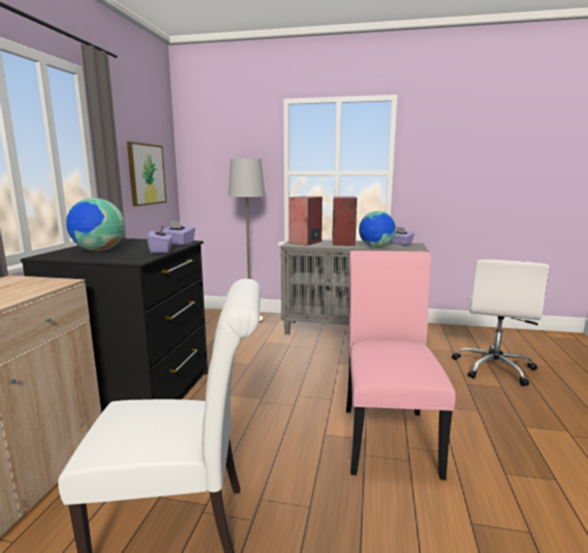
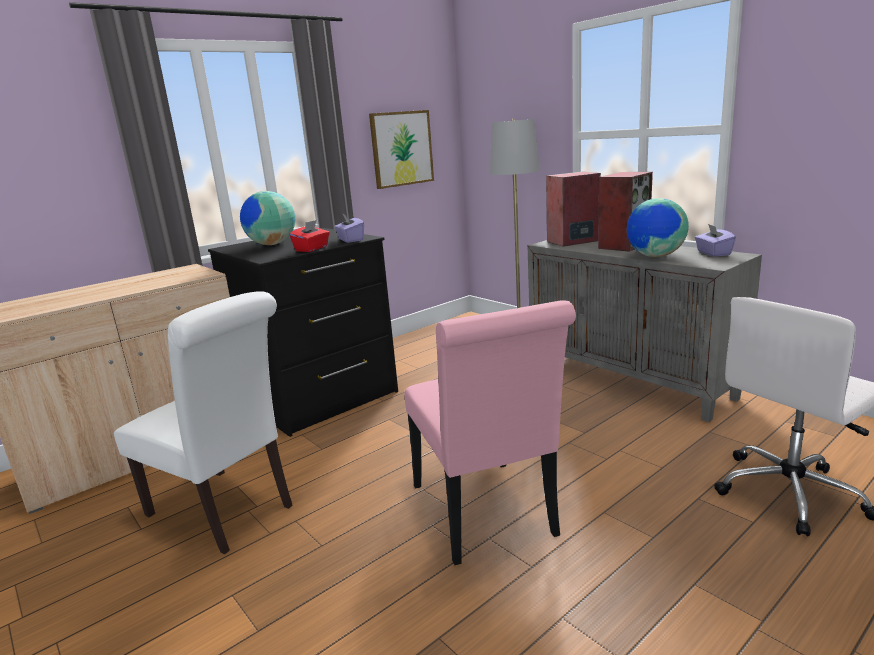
camera: 40 degrees right, 5 degrees up
purple tissue box [147,224,173,253] -> red tissue box [290,220,330,252]
pink chair [346,250,456,480] -> pink chair turned 120 degrees clockwise [405,300,576,565]

